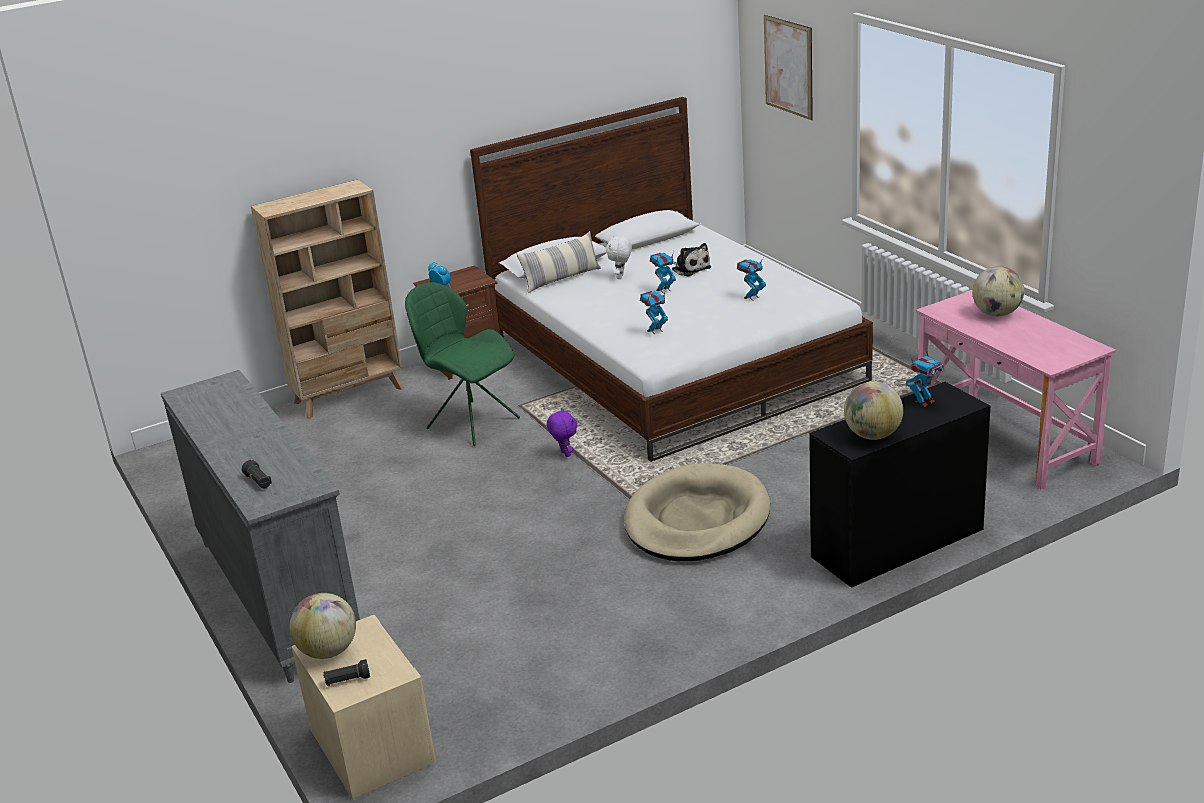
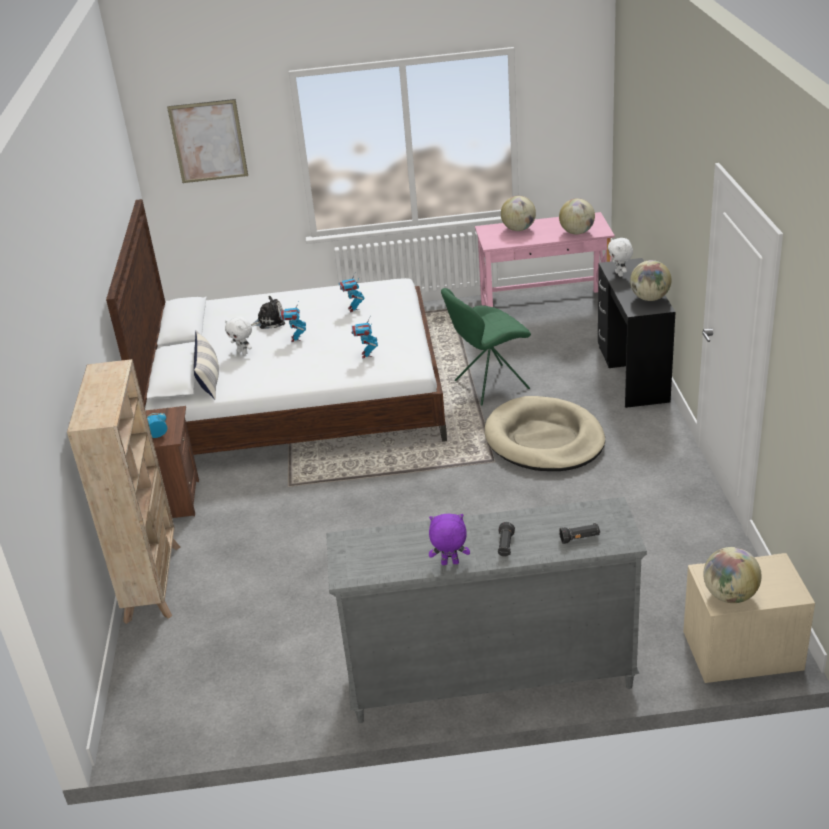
camera: 65 degrees left, 5 degrees up
black flashlight [323,659,370,686] -> black flashlight moved to [498,522,515,557]
green chair [405,282,520,446] -> green chair moved to [441,288,531,405]
purple plush toy [547,409,577,457] -> purple plush toy moved to [429,514,470,565]
toy robot [906,346,944,407] -> white plush toy [608,238,633,277]
none -> globe [559,198,595,234]

